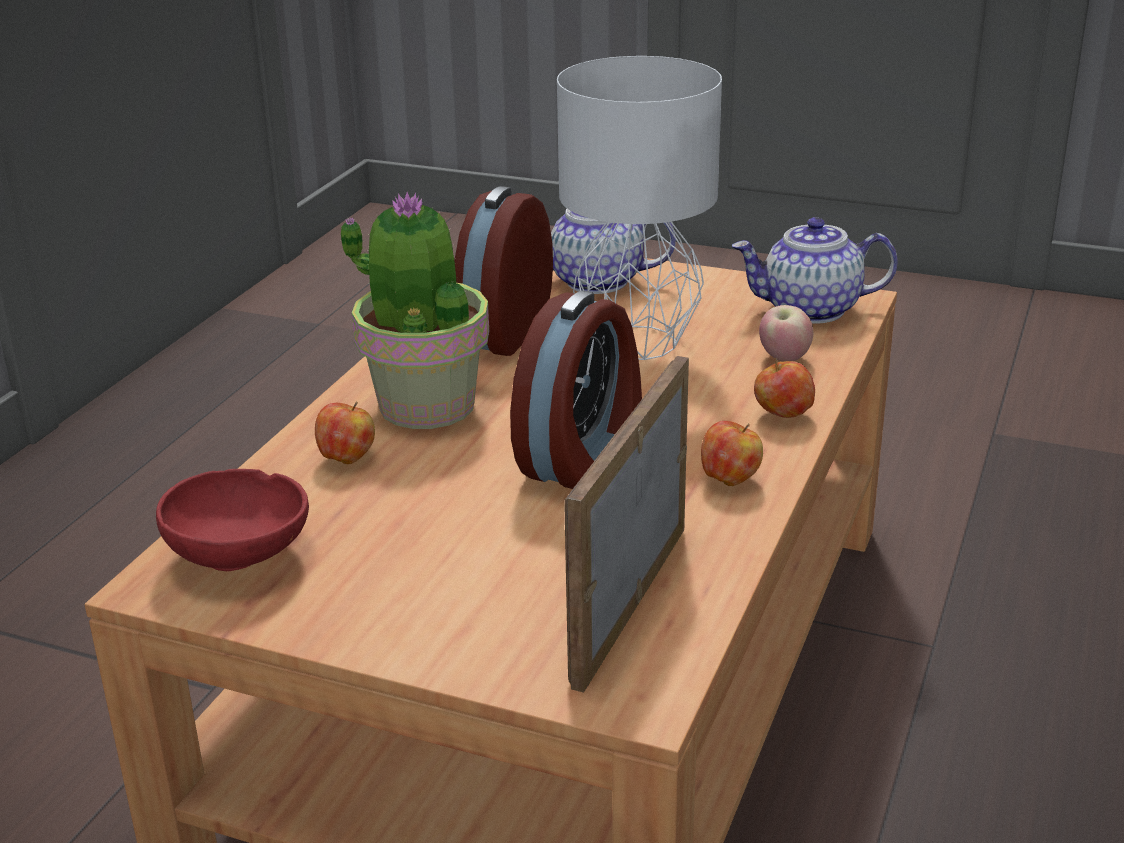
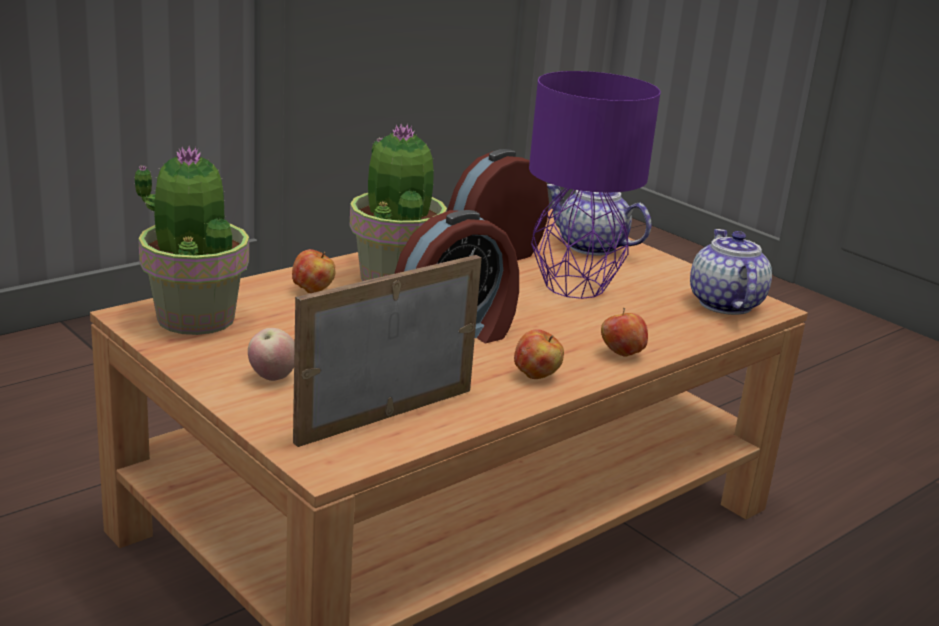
camera: 25 degrees right, 5 degrees down
red bowl [156,469,309,571] -> potted plant [135,146,249,335]
grey table lamp [557,56,722,360] -> purple table lamp [529,71,661,299]
teapot [732,217,898,324] -> teapot turned 60 degrees clockwise [690,229,772,315]
apple [759,305,813,362] -> apple moved to [248,328,295,381]

